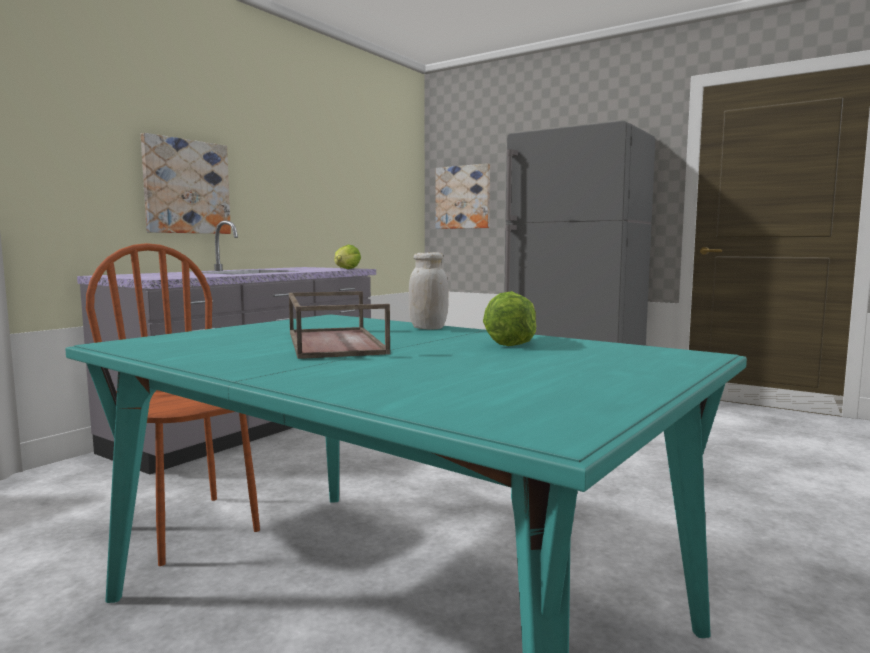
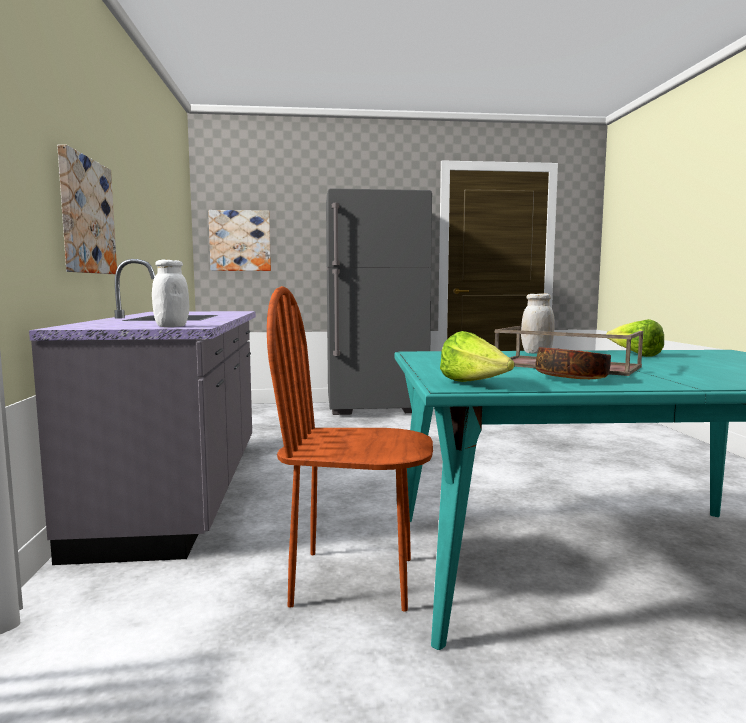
camera: 40 degrees left, 0 degrees up
lettuce [334,244,361,269] -> lettuce moved to [440,331,515,382]
none -> white jar [152,260,189,327]
none -> bowl [535,347,611,379]

